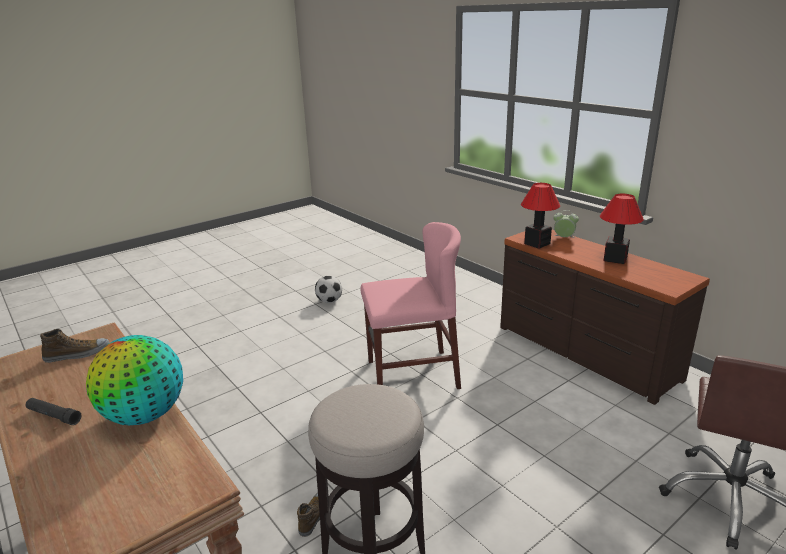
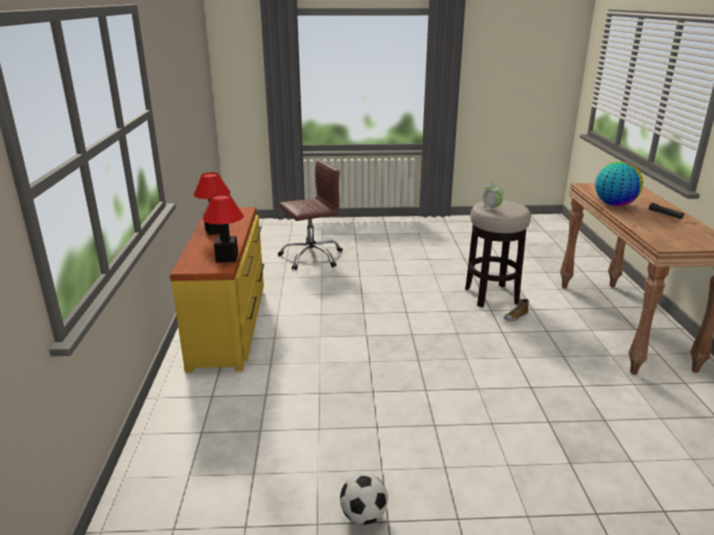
camera: 145 degrees left, 0 degrees up
shoe [40,329,109,363] -> none
pink chair [360,222,461,389] -> none
brown dresser [500,230,710,405] -> yellow dresser [170,207,264,373]
alarm clock [553,210,579,238] -> alarm clock moved to [482,182,504,212]

